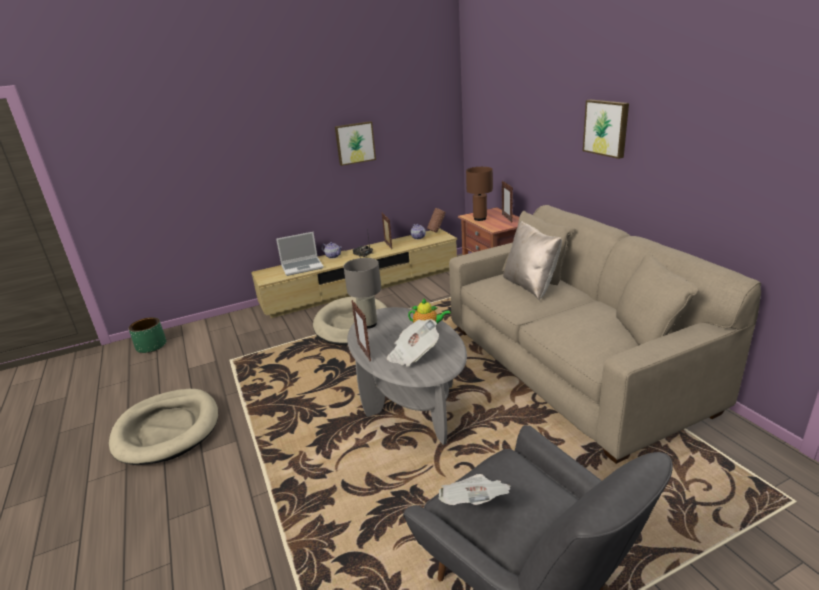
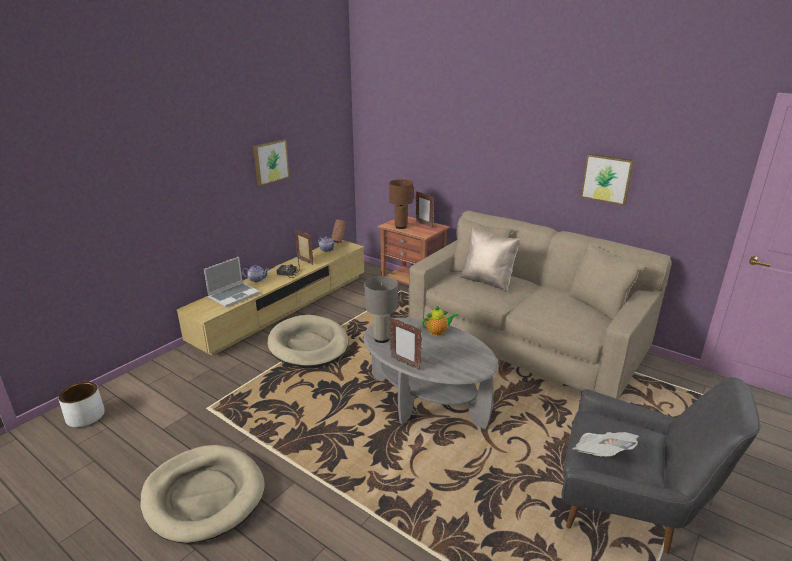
camera: 30 degrees left, 0 degrees up
green planter [128,317,166,353] -> white planter [58,382,105,427]
newspaper [387,319,439,367] -> none
picture [583,100,629,159] -> picture moved to [581,154,634,205]

